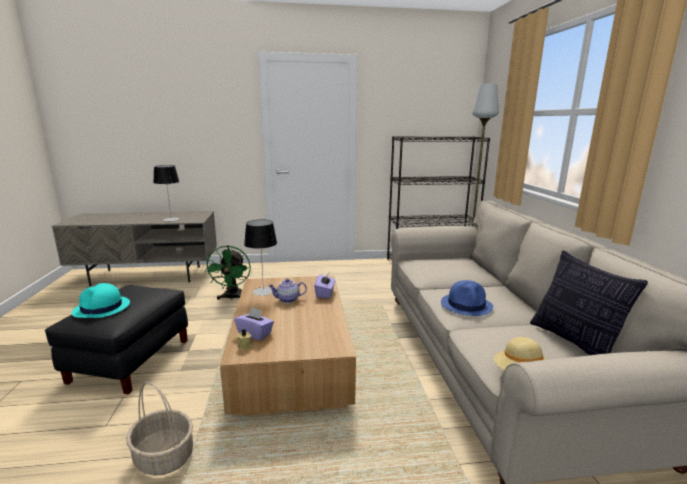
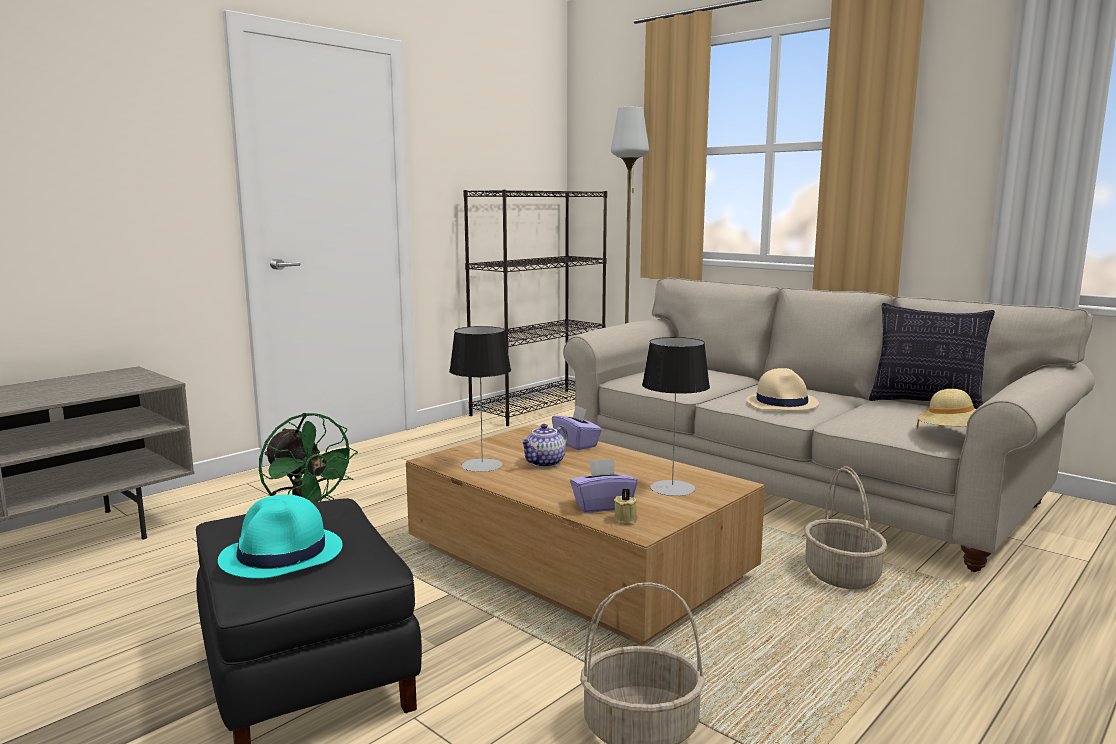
camera: 40 degrees left, 5 degrees down
table lamp [153,165,180,221] -> table lamp moved to [642,337,710,496]
blue hat [441,280,493,316] -> beige hat [746,368,819,411]
none -> basket [805,466,887,589]

